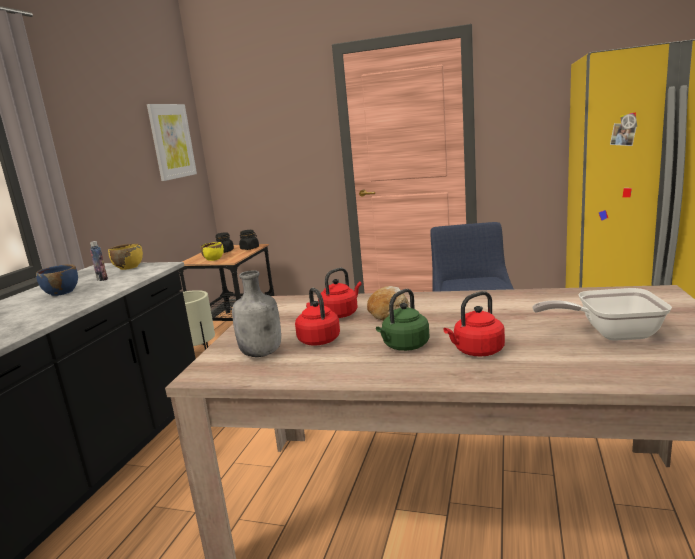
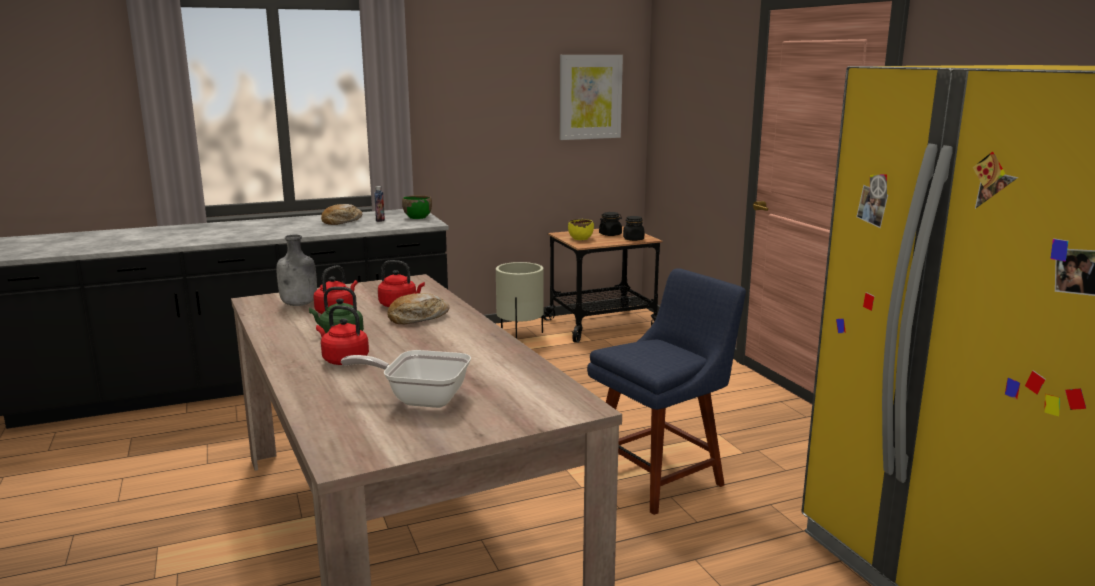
camera: 50 degrees right, 0 degrees up
blue bowl [36,264,78,296] -> bread [321,204,362,225]
yellow bowl [108,243,143,270] -> green bowl [402,195,432,219]
frying pan [532,288,672,341] -> frying pan turned 45 degrees counterclockwise [341,350,471,408]

